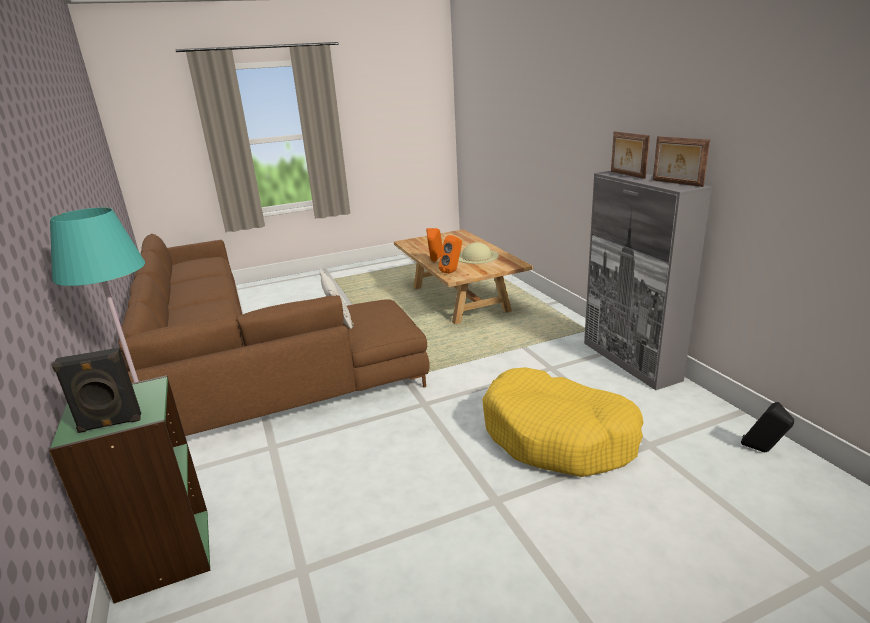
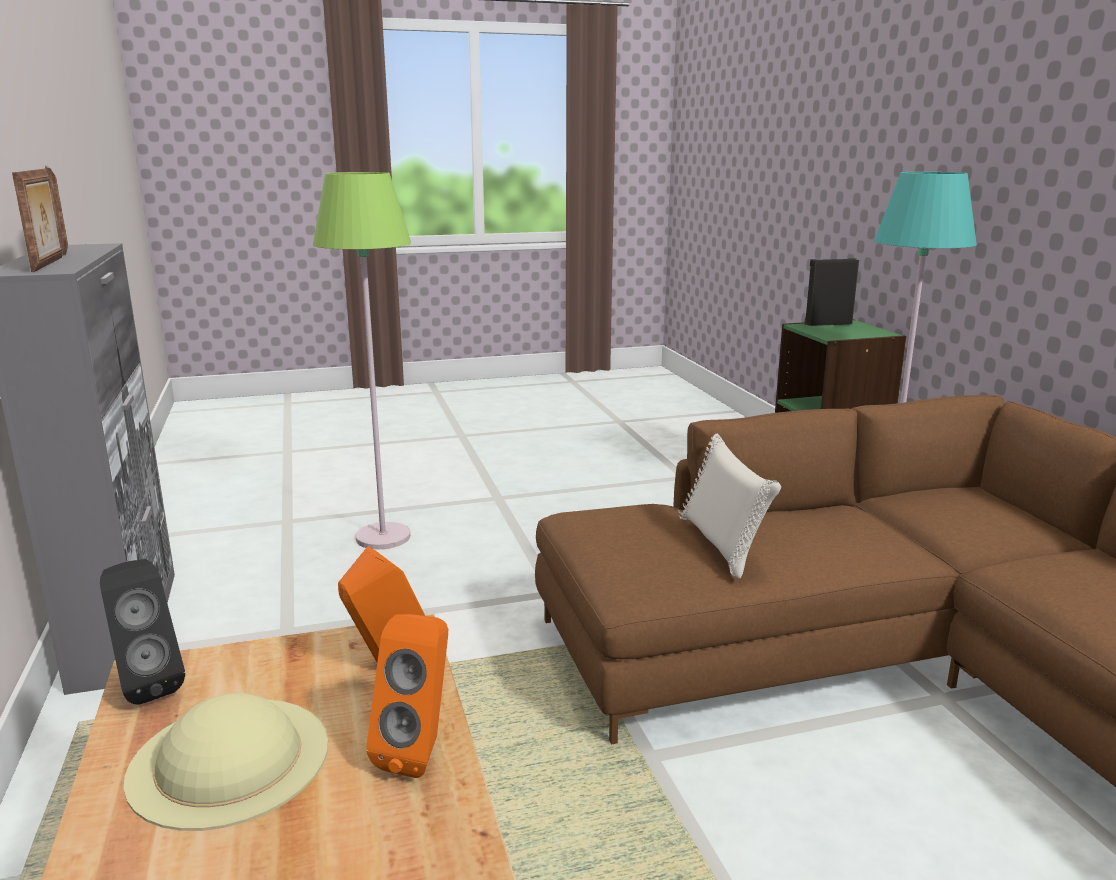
camera: 175 degrees left, 5 degrees down
yellow dog bed [482,367,644,477] -> green floor lamp [313,172,411,549]
black speaker [741,402,794,452] -> black speaker moved to [100,559,185,705]

